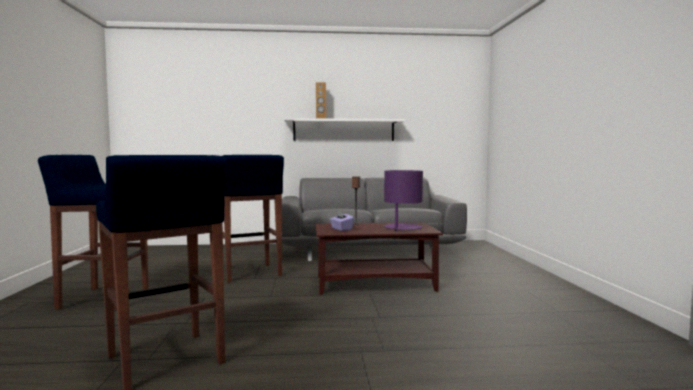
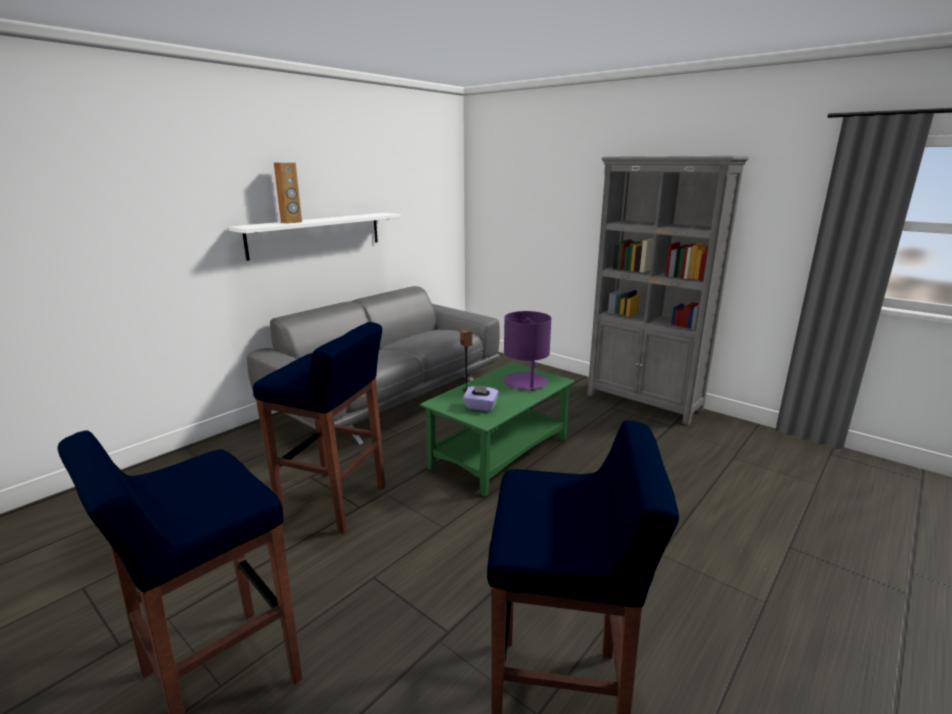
camera: 45 degrees left, 15 degrees up
brown coffee table [316,222,443,295] -> green coffee table [420,362,575,497]
none -> grey bookcase [587,156,749,425]

